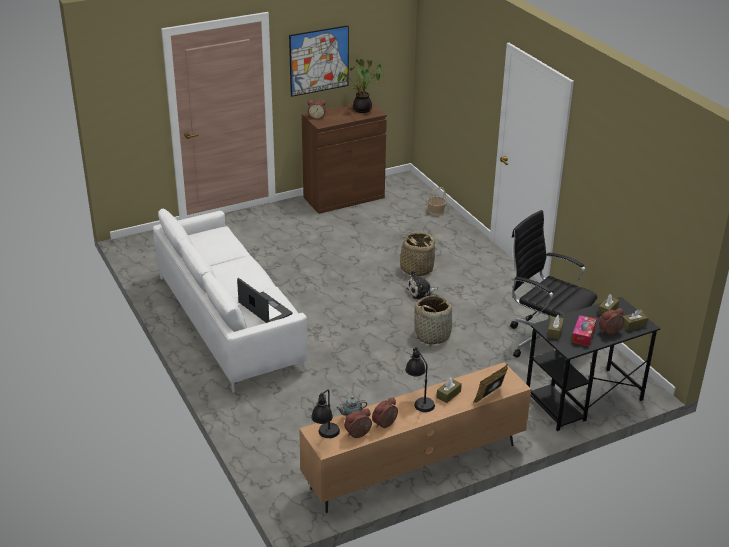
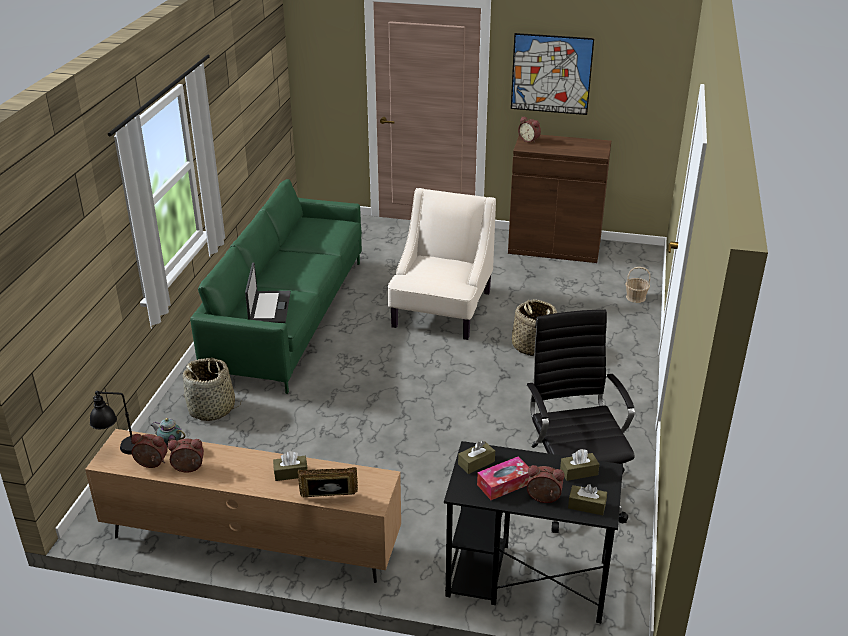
camera: 40 degrees right, 0 degrees up
white sofa [153,209,308,393] -> green sofa [190,179,362,394]
potted plant [337,59,384,113] -> none
black table lamp [405,347,435,412] -> none
plush toy [407,271,438,300] -> none
basket [412,294,457,345] -> basket moved to [182,358,241,421]
none -> beige armchair [388,188,496,340]

